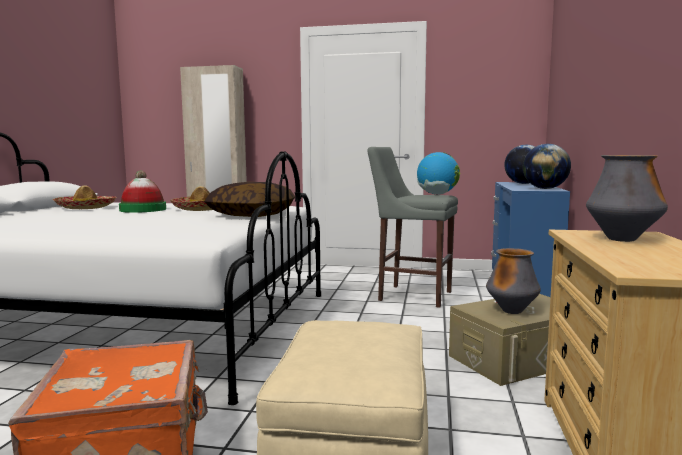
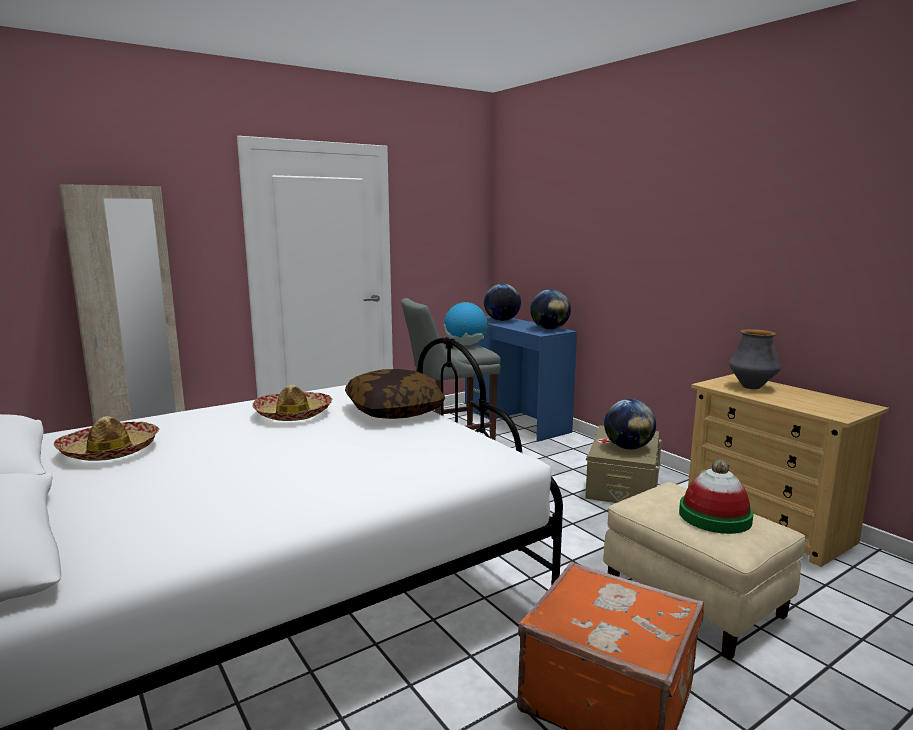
camera: 45 degrees left, 5 degrees up
hat [119,171,166,213] -> hat moved to [679,459,754,534]
vase [486,248,541,314] -> globe [604,399,656,450]

